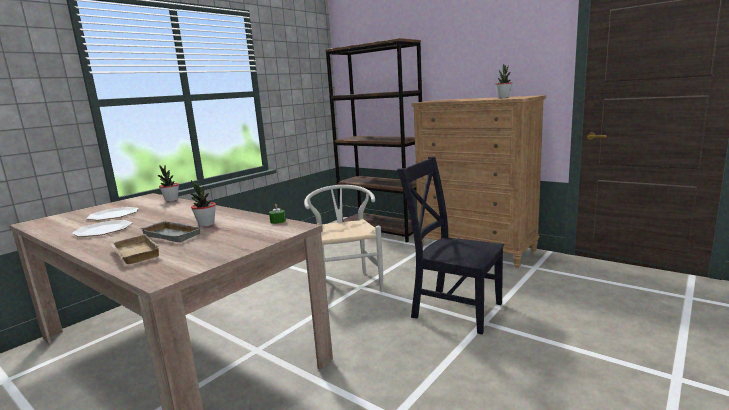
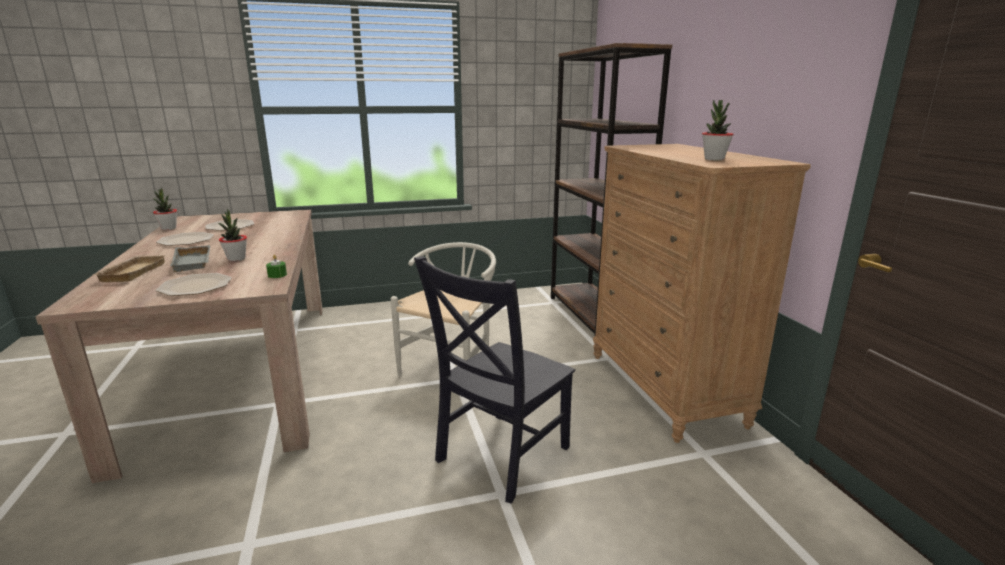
camera: 35 degrees right, 5 degrees up
potted plant [158,165,179,202] -> potted plant moved to [153,187,177,230]
black chair [397,156,504,334] -> black chair turned 120 degrees counterclockwise [414,256,575,504]
none -> plate [156,273,232,296]

